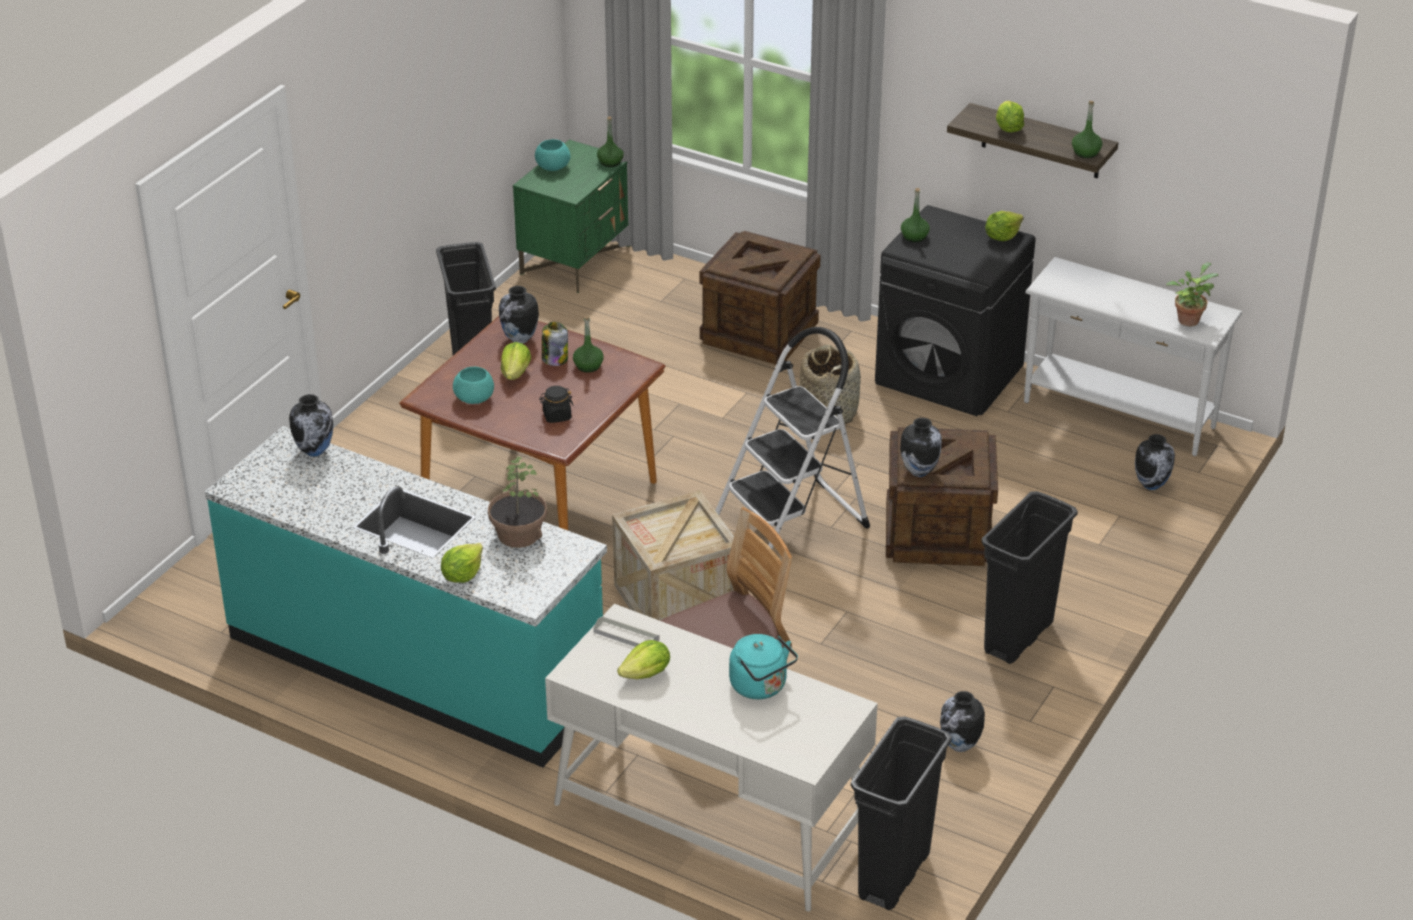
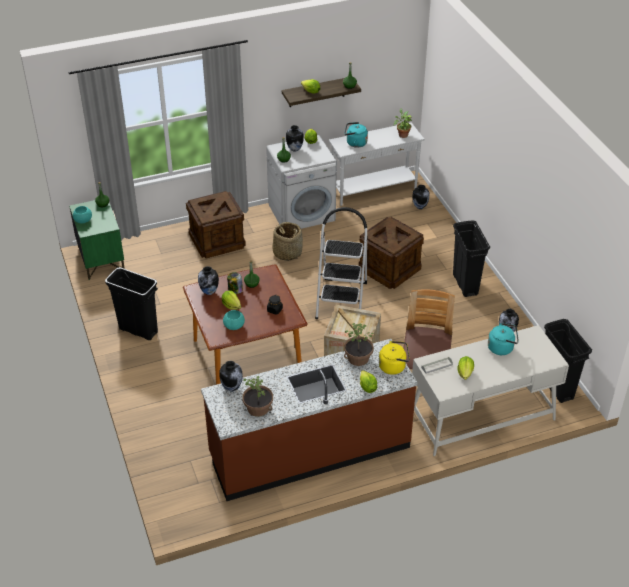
camera: 50 degrees left, 5 degrees up
turquoise counter [205,426,607,767] -> brown counter [201,339,417,501]
black washing machine [875,205,1036,416] -> white washing machine [266,135,337,229]
vase [900,418,942,477] -> vase moved to [286,125,304,152]
none -> potted plant [242,376,273,417]
none -> turquoise kettle [345,122,368,148]
none -> yellow kettle [379,341,410,375]

